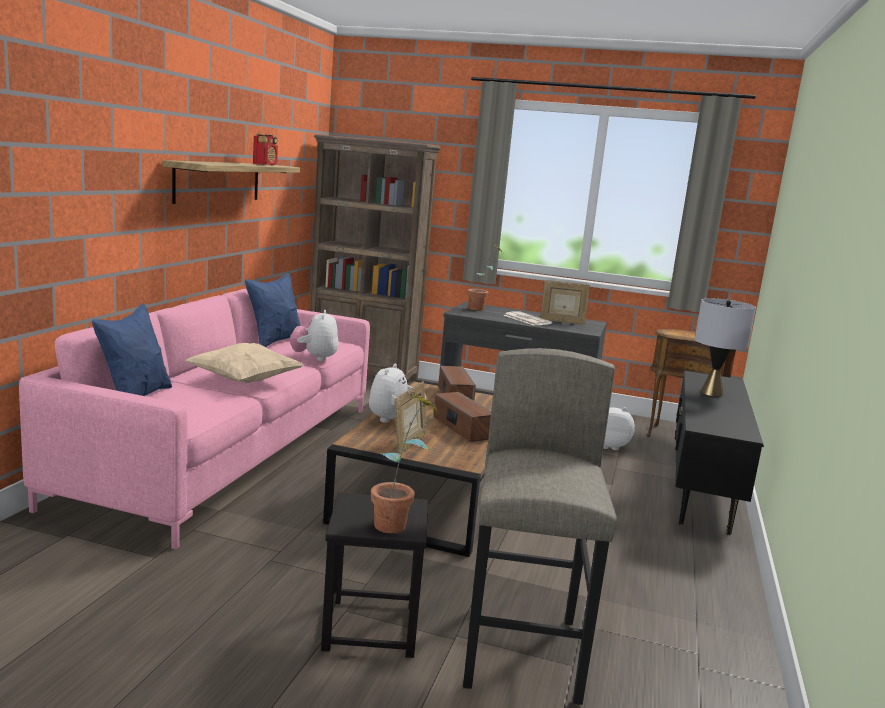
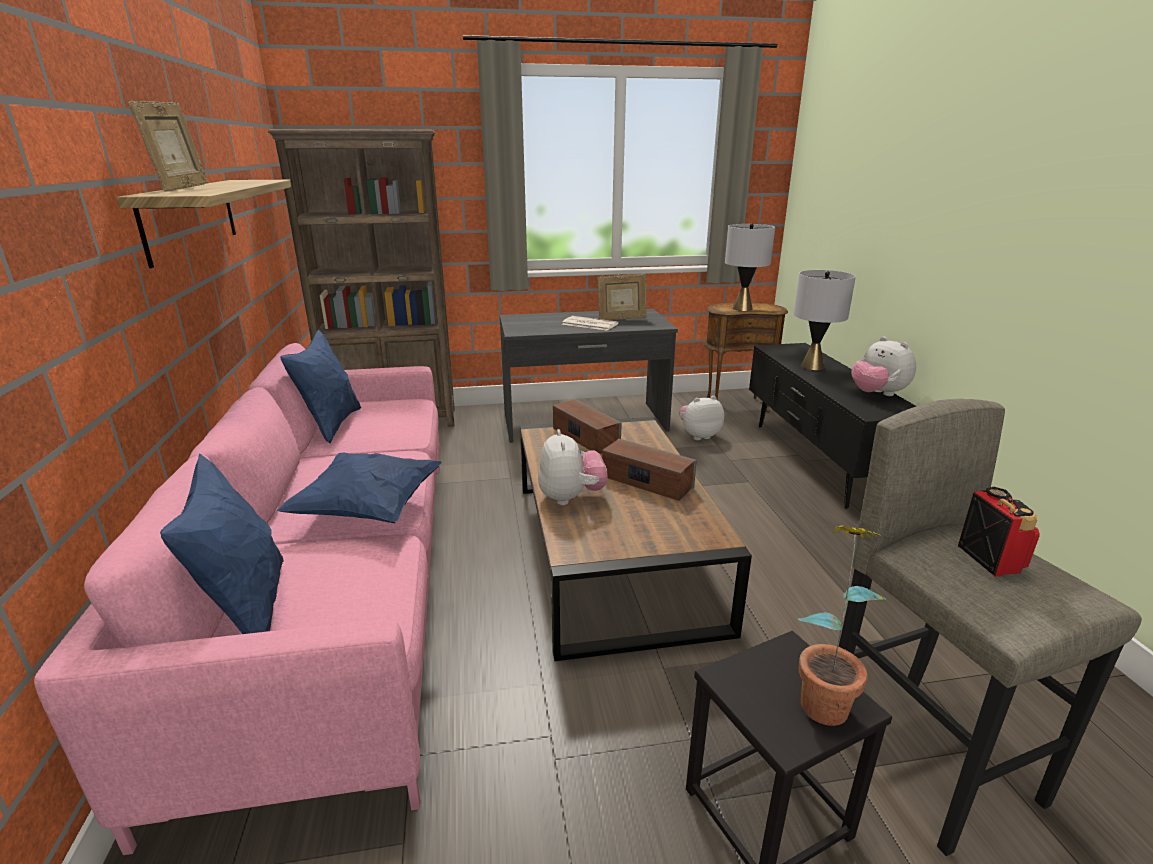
camera: 25 degrees left, 10 degrees up
beige pillow [186,343,304,383] -> blue pillow [276,453,442,523]
radio [253,132,278,165] -> radio moved to [958,487,1040,577]
plush toy [290,310,339,361] -> plush toy moved to [851,337,916,396]
picture frame [394,381,427,455] -> picture frame moved to [128,101,208,192]
potted plant [467,244,502,311] -> none
none -> grey table lamp [725,223,775,311]

